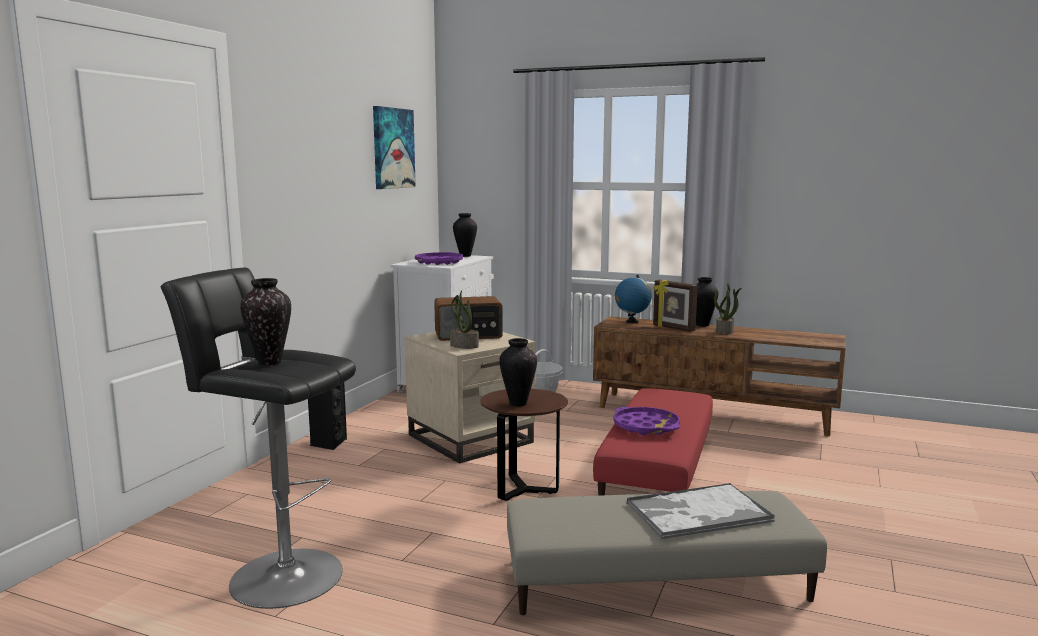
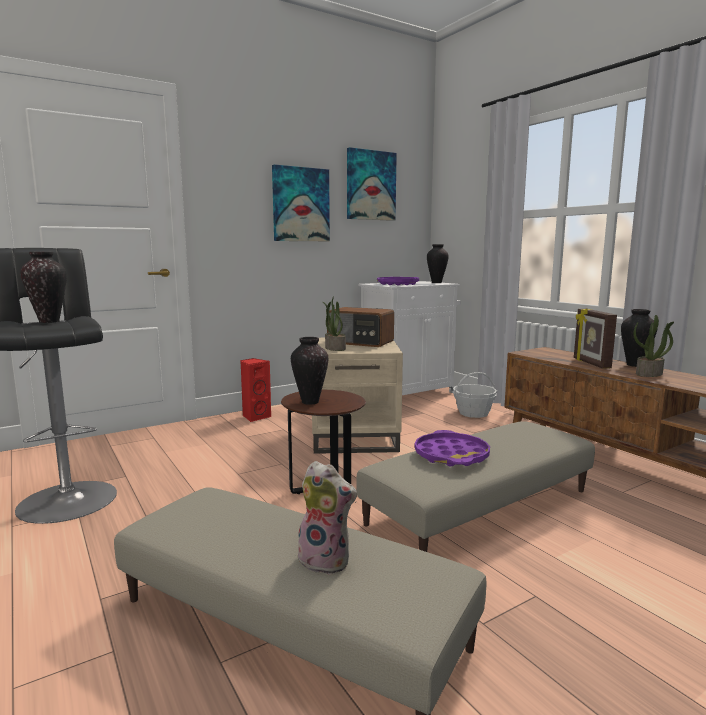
camera: 35 degrees right, 0 degrees up
black speaker [308,382,347,450] -> red speaker [240,358,271,422]
red ottoman [593,389,713,496] -> beige ottoman [356,421,595,552]
globe [615,275,652,323] -> none
tray [627,483,775,539] -> plush toy [295,461,357,575]
none -> picture [272,164,330,241]

